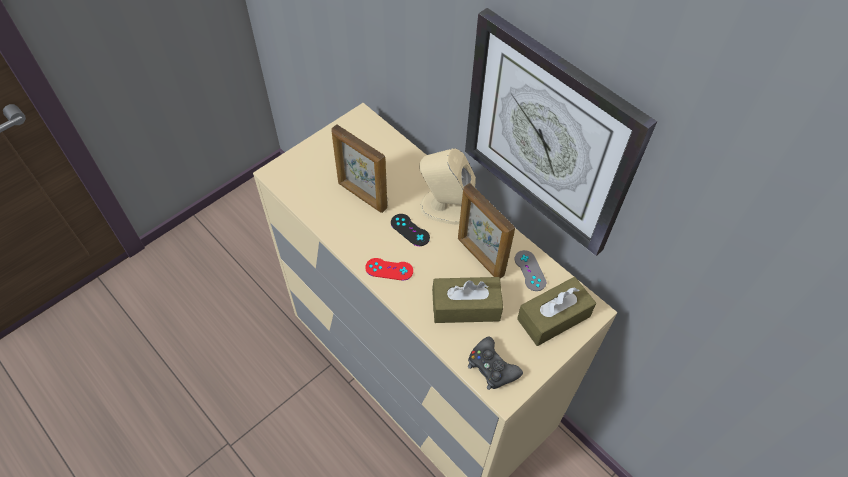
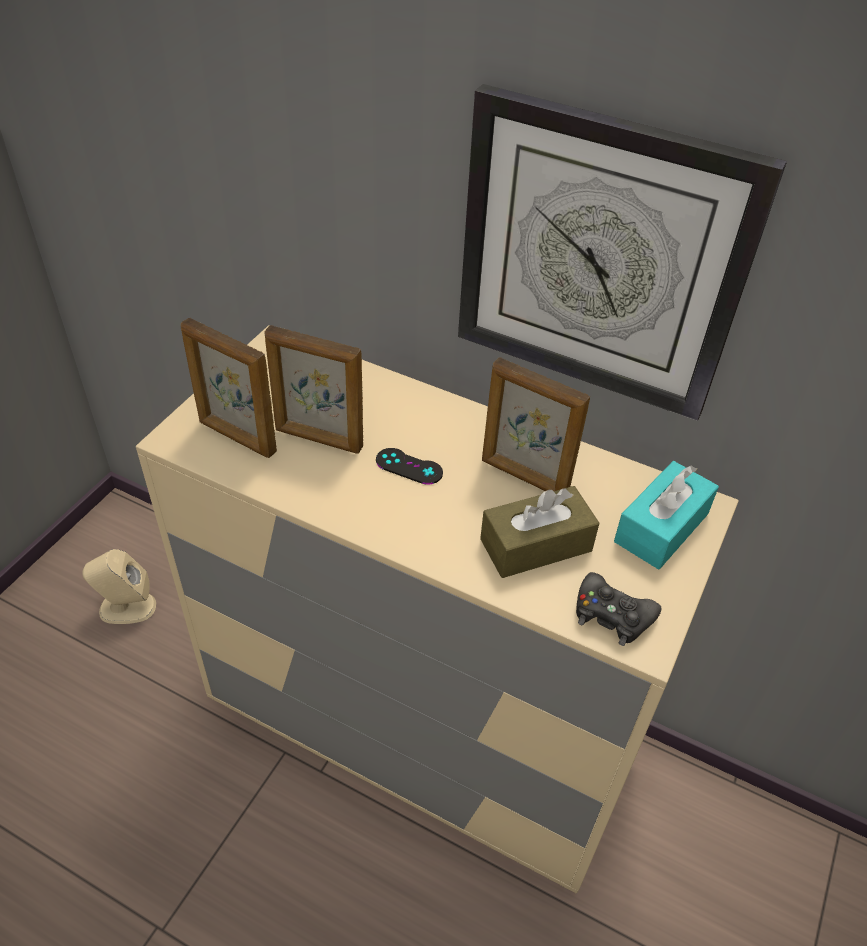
camera: 20 degrees left, 10 degrees down
red game controller [365,258,413,280] -> none
beige speaker [419,148,476,224] -> beige speaker moved to [82,549,156,624]
grey game controller [514,250,546,291] -> none
brown tissue box [517,277,596,346] -> turquoise tissue box [614,461,719,569]
none -> picture frame [181,318,277,458]

